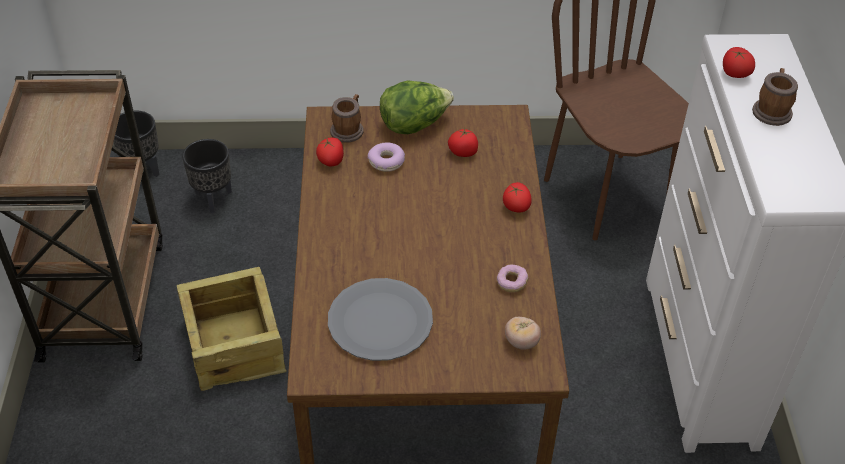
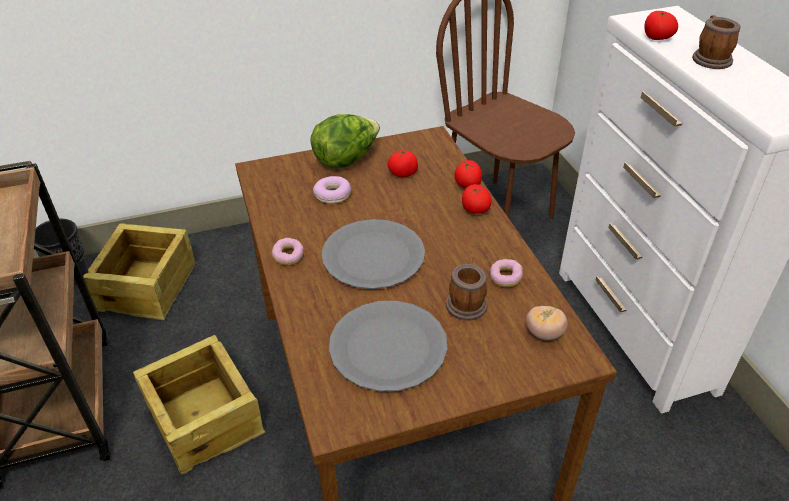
camera: 15 degrees left, 5 degrees down
black planter [182,139,232,213] -> crate [83,223,196,320]
tomato [316,138,344,166] -> tomato moved to [454,160,482,188]
mug [330,94,364,143] -> mug moved to [446,258,488,320]
none -> donut [272,238,304,266]
none -> grey plate [321,219,425,289]

